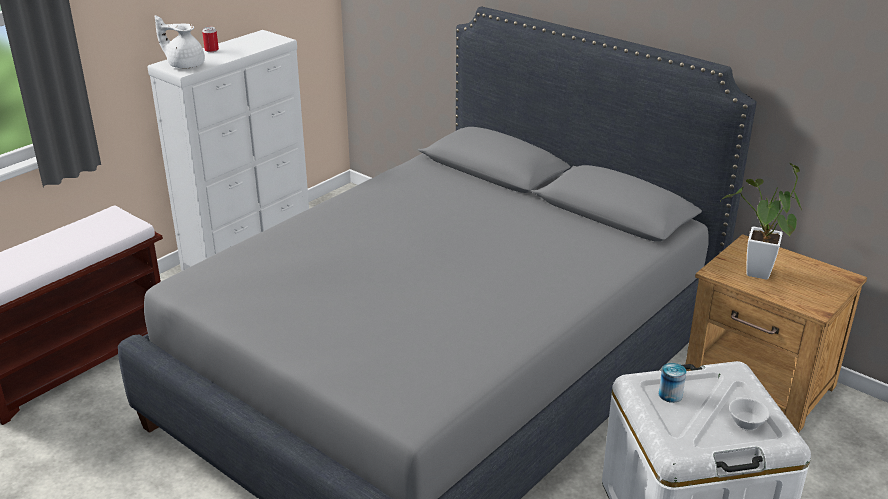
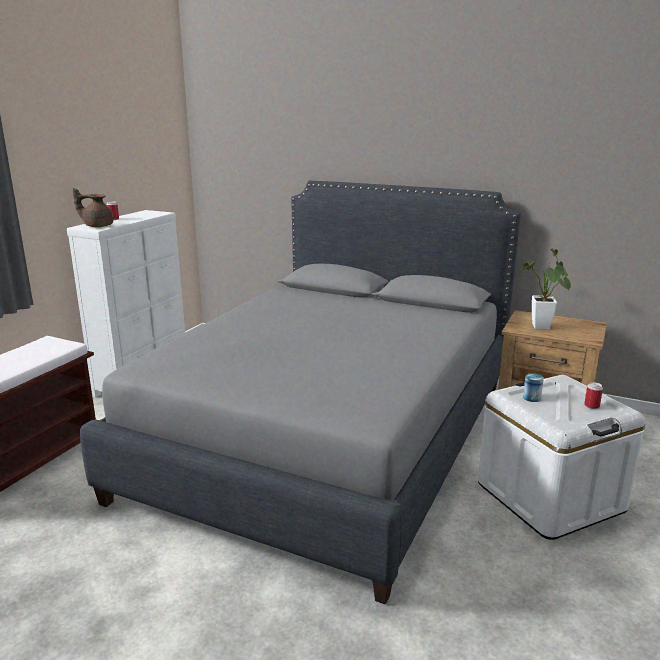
camera: 15 degrees left, 10 degrees down
white teapot [154,15,205,69] -> brown teapot [73,188,113,227]
white cup [729,397,770,431] -> can [584,382,603,409]

